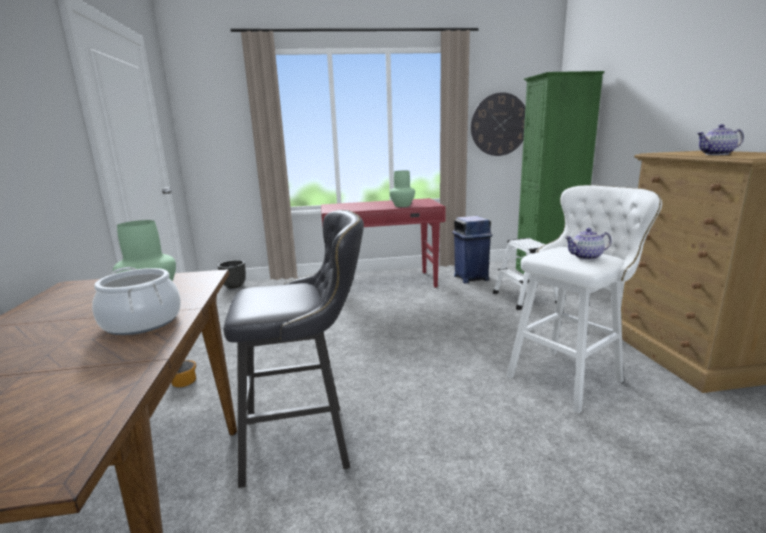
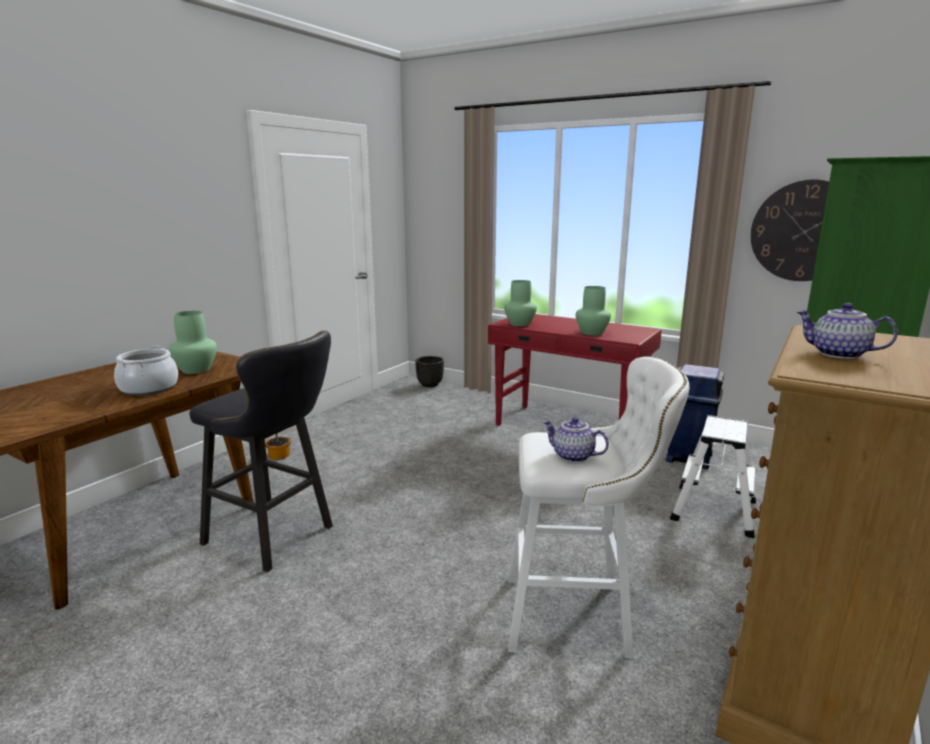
camera: 40 degrees right, 0 degrees up
none -> green vase [504,280,537,326]

